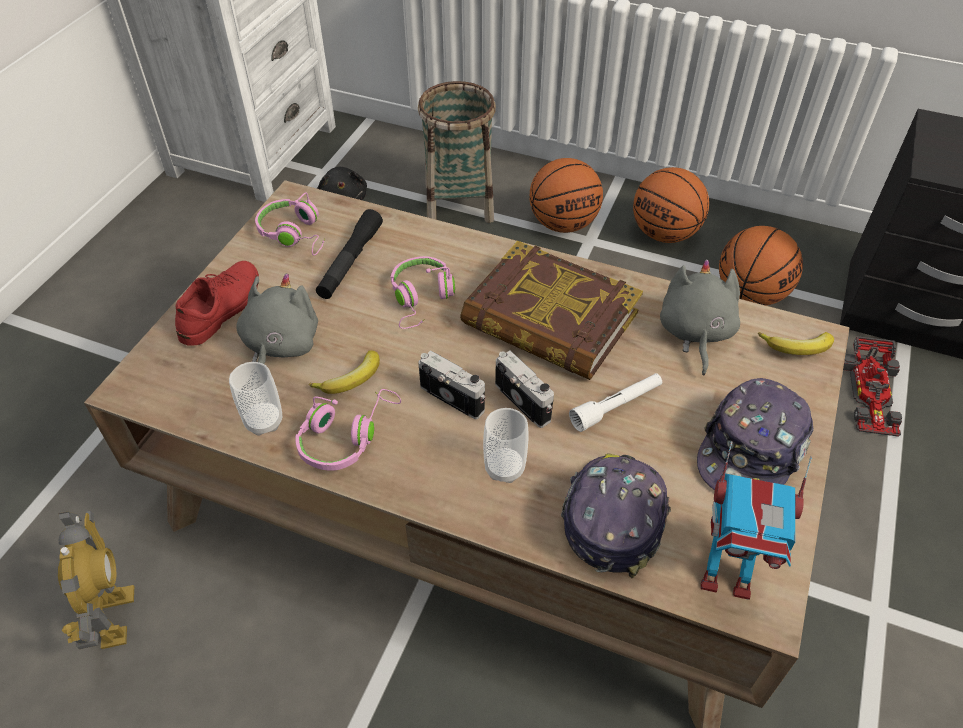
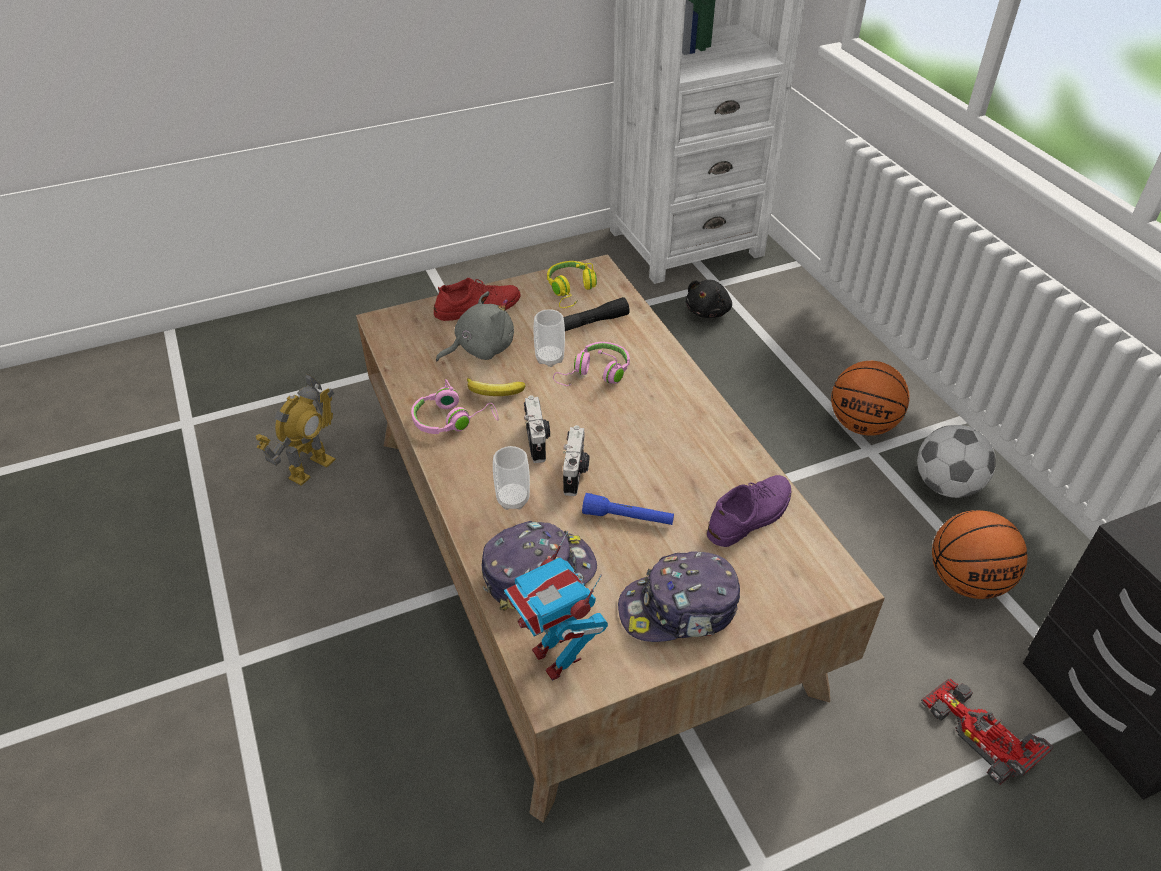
camera: 45 degrees right, 5 degrees down
cup [229,362,283,436] -> cup moved to [534,309,565,367]
pink headphones [255,192,325,256] -> yellow headphones [547,261,597,308]
basket [418,81,496,223] -> none
book [460,241,643,380] -> none
white flashlight [569,373,662,432] -> blue flashlight [582,493,674,525]
basketball [633,167,709,243] -> football [917,425,996,498]
grey plush toy [660,259,740,376] -> purple shoe [707,475,791,547]
banana [758,332,834,355] -> none
toy car [843,336,902,437] -> toy car turned 90 degrees clockwise [921,679,1053,785]

